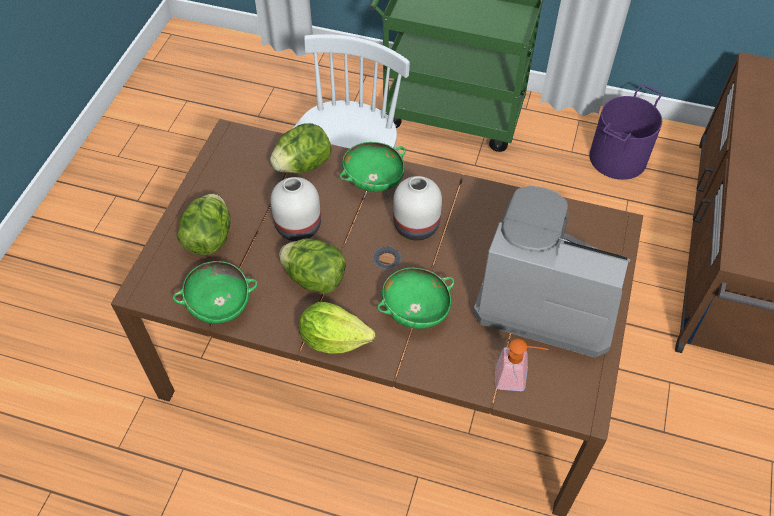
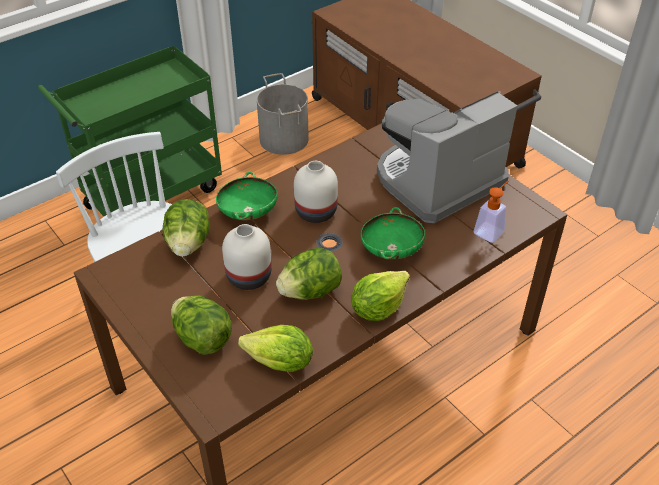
camera: 55 degrees left, 10 degrees down
green bowl [173,261,258,324] -> lettuce [238,325,313,372]
purple bucket [589,84,663,180] -> grey bucket [257,73,309,155]

